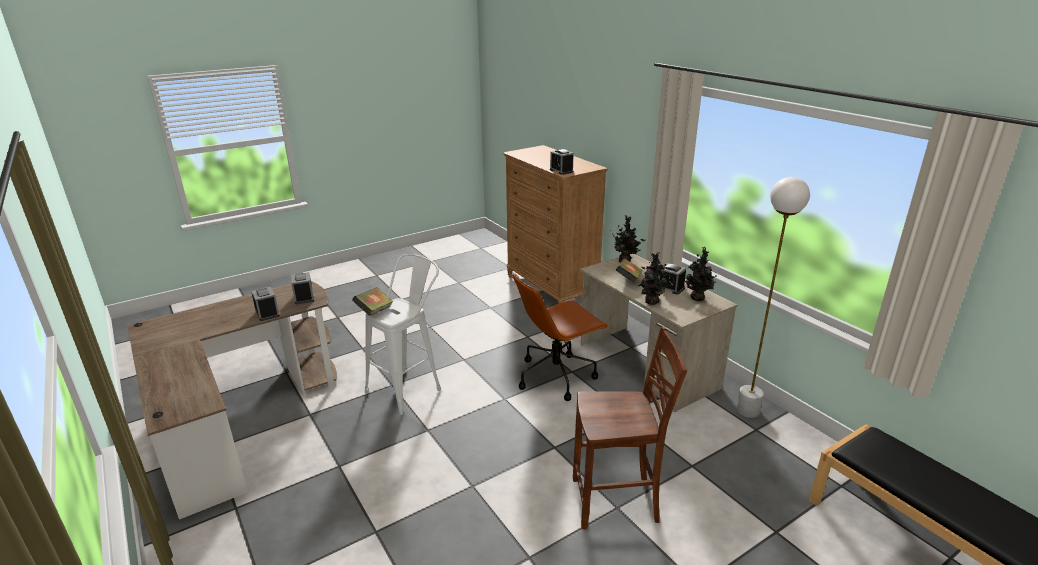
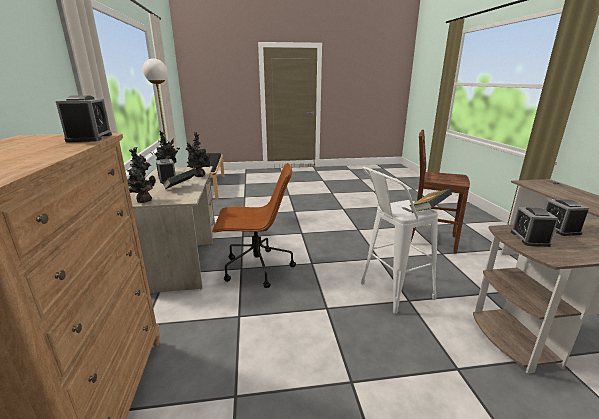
camera: 155 degrees left, 5 degrees down
brown chair [573,327,687,529] -> brown chair moved to [411,130,470,254]

